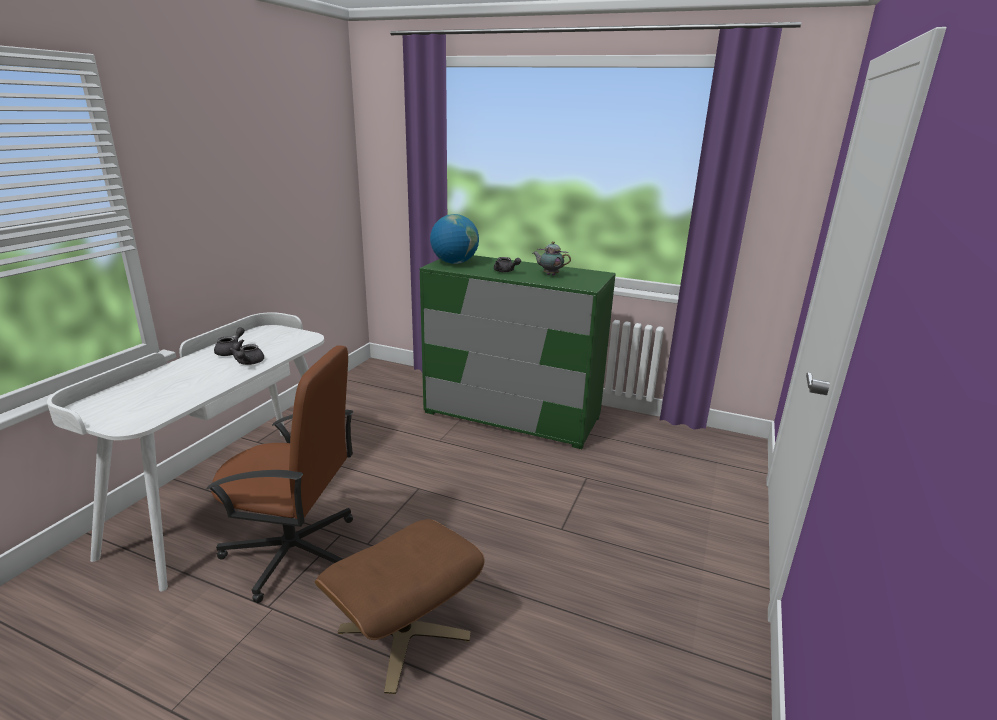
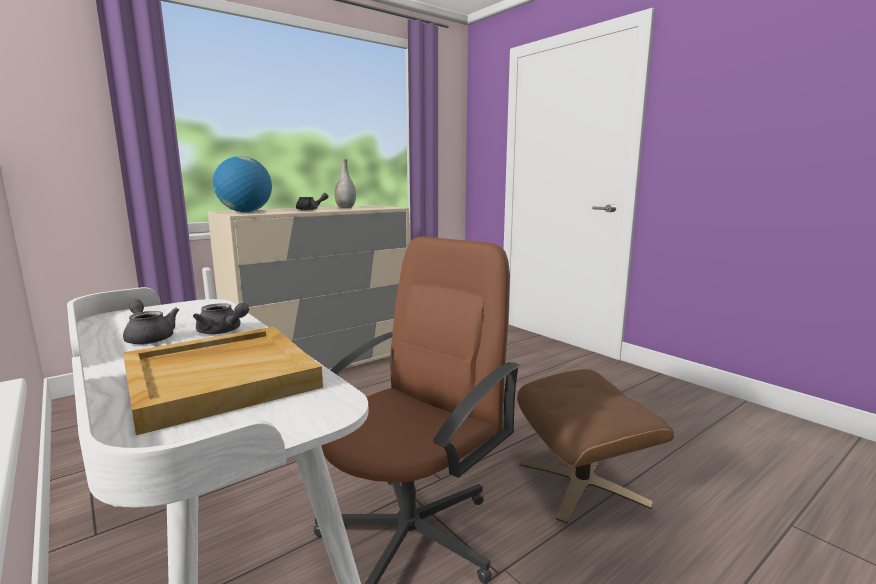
camera: 60 degrees left, 10 degrees down
green dresser [420,255,616,449] -> beige dresser [208,205,409,370]
teapot [533,241,571,276] -> grey vase [335,159,356,208]
none -> beige tray [123,327,323,435]

